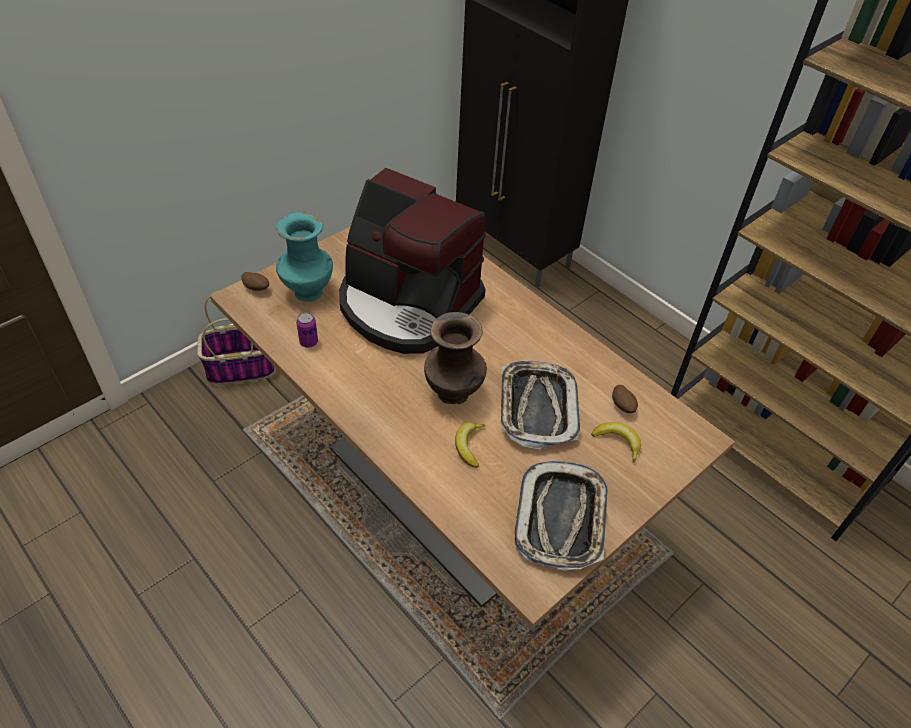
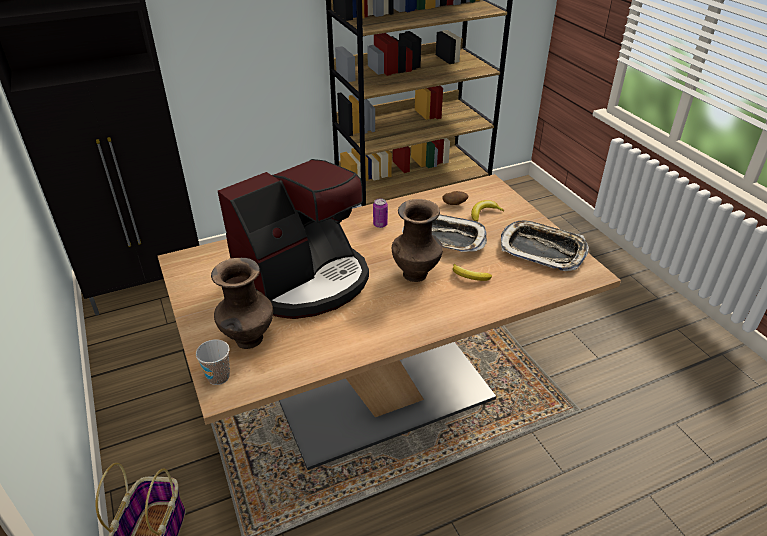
camera: 70 degrees left, 10 degrees down
potato [241,272,269,291] -> cup [196,339,230,385]
turquoise vase [276,212,333,302] -> brown vase [211,258,273,349]
can [296,312,318,348] -> can moved to [373,198,388,228]

